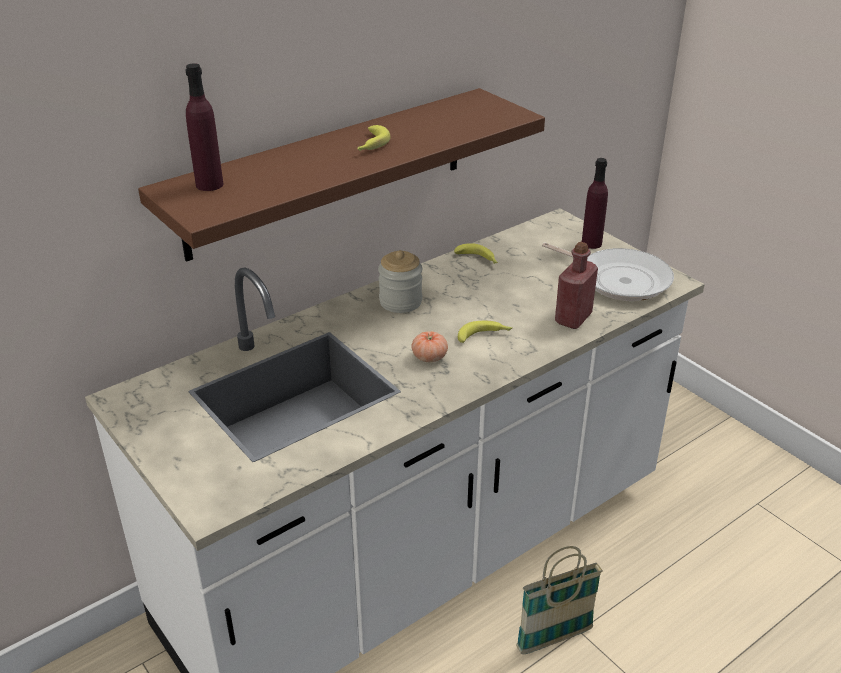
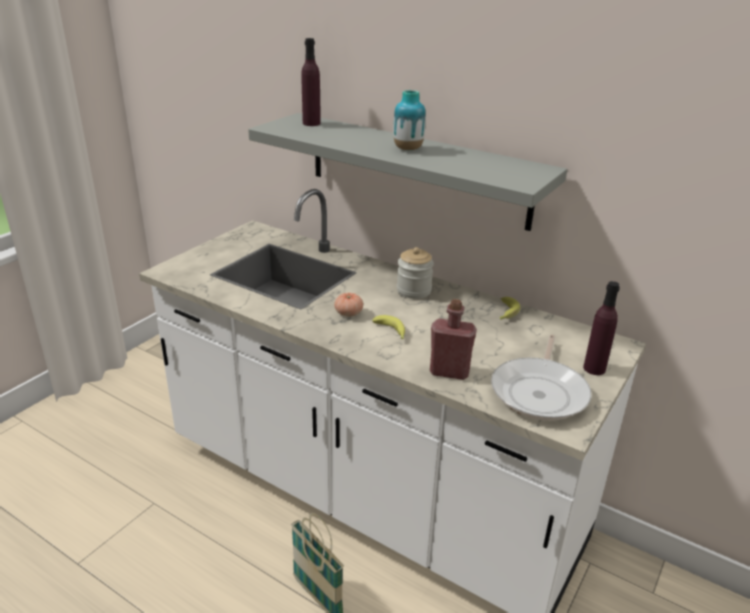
camera: 70 degrees right, 5 degrees down
brown shelf [138,88,545,262] -> grey shelf [248,113,567,231]
banana [358,125,390,151] -> vase [393,90,426,150]

